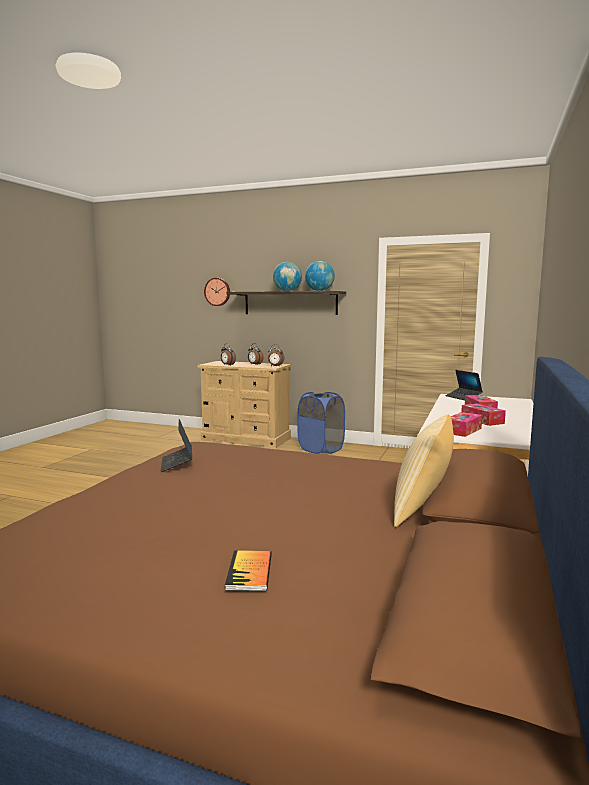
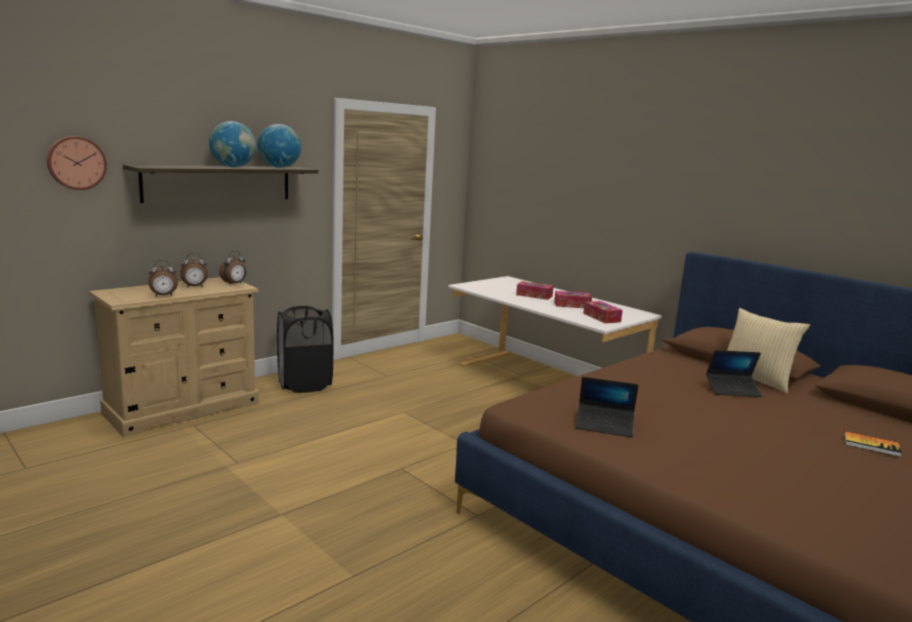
camera: 65 degrees left, 5 degrees up
blue laundry basket [298,392,345,454] -> black laundry basket [277,306,334,393]
laptop [446,370,483,400] -> laptop moved to [706,350,762,397]

